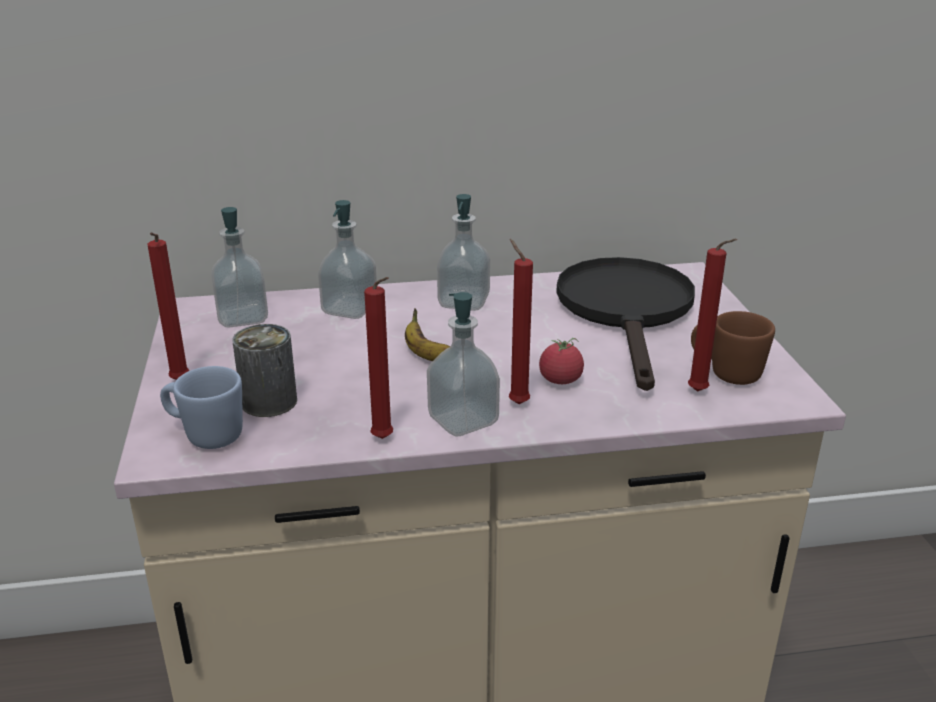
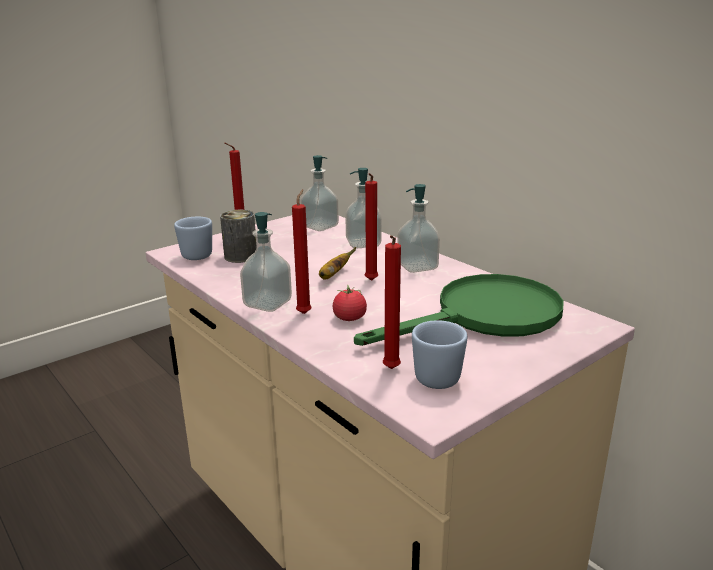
camera: 60 degrees right, 5 degrees down
red candle [364,277,393,439] -> red candle moved to [365,173,378,281]
black frying pan [556,257,695,391] -> green frying pan [354,274,564,346]
brown mug [691,311,775,385] -> blue mug [412,320,468,389]

